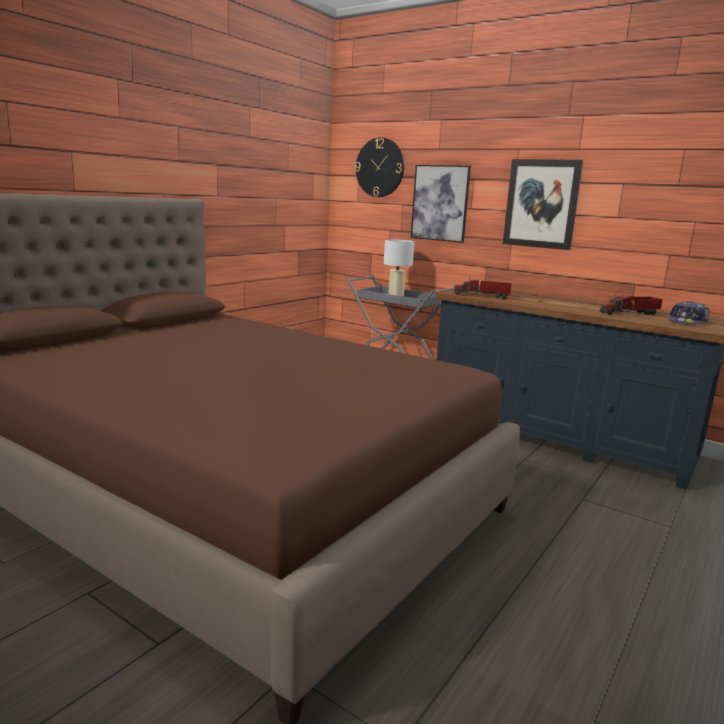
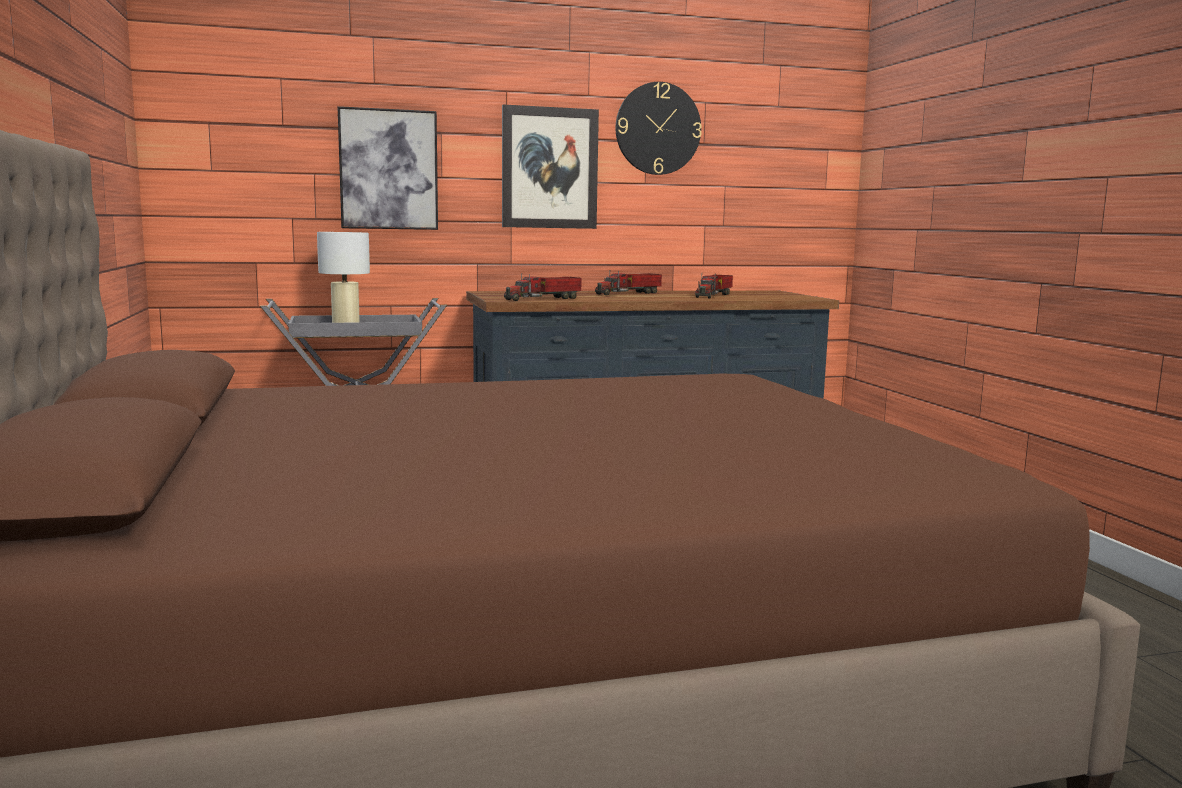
camera: 50 degrees left, 5 degrees down
wall clock [355,138,404,197] -> wall clock moved to [616,82,702,175]
cap [668,301,710,325] -> none
none -> toy truck [595,270,662,295]

